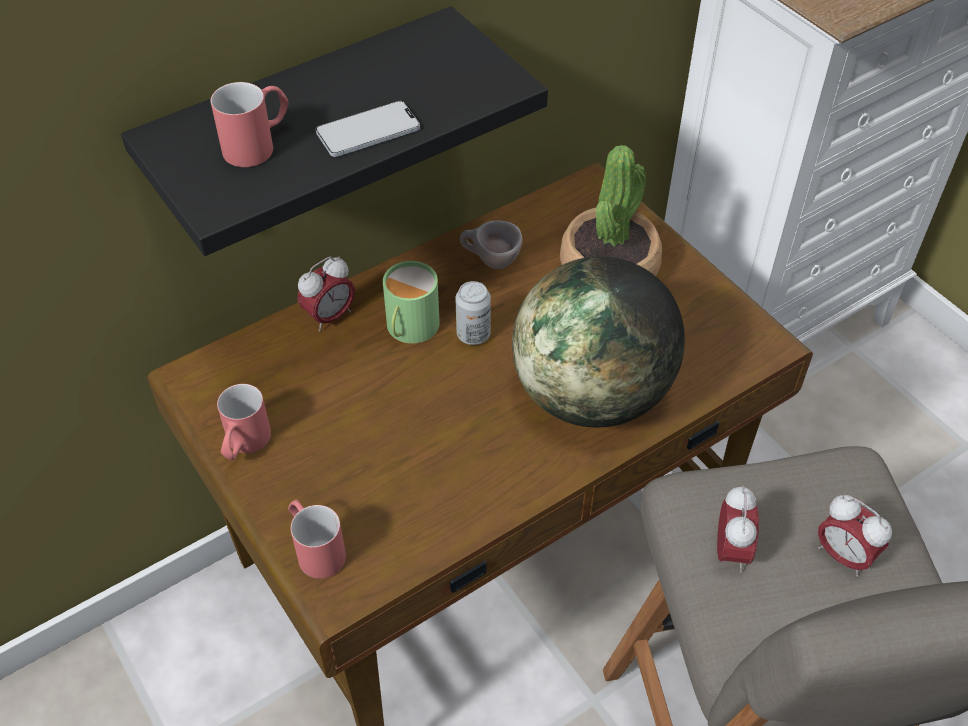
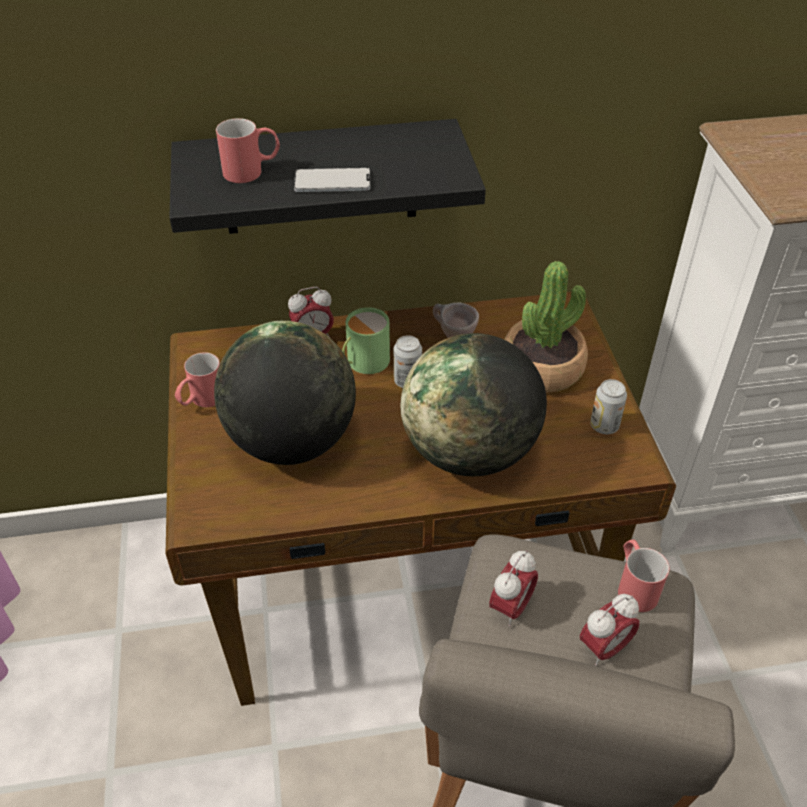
camera: 25 degrees right, 5 degrees down
red mug [288,499,346,579] -> red mug moved to [618,539,669,612]
alarm clock [818,495,892,577] -> alarm clock turned 105 degrees counterclockwise [580,594,640,666]
none -> globe [214,321,356,465]
none -> can [590,379,627,434]

